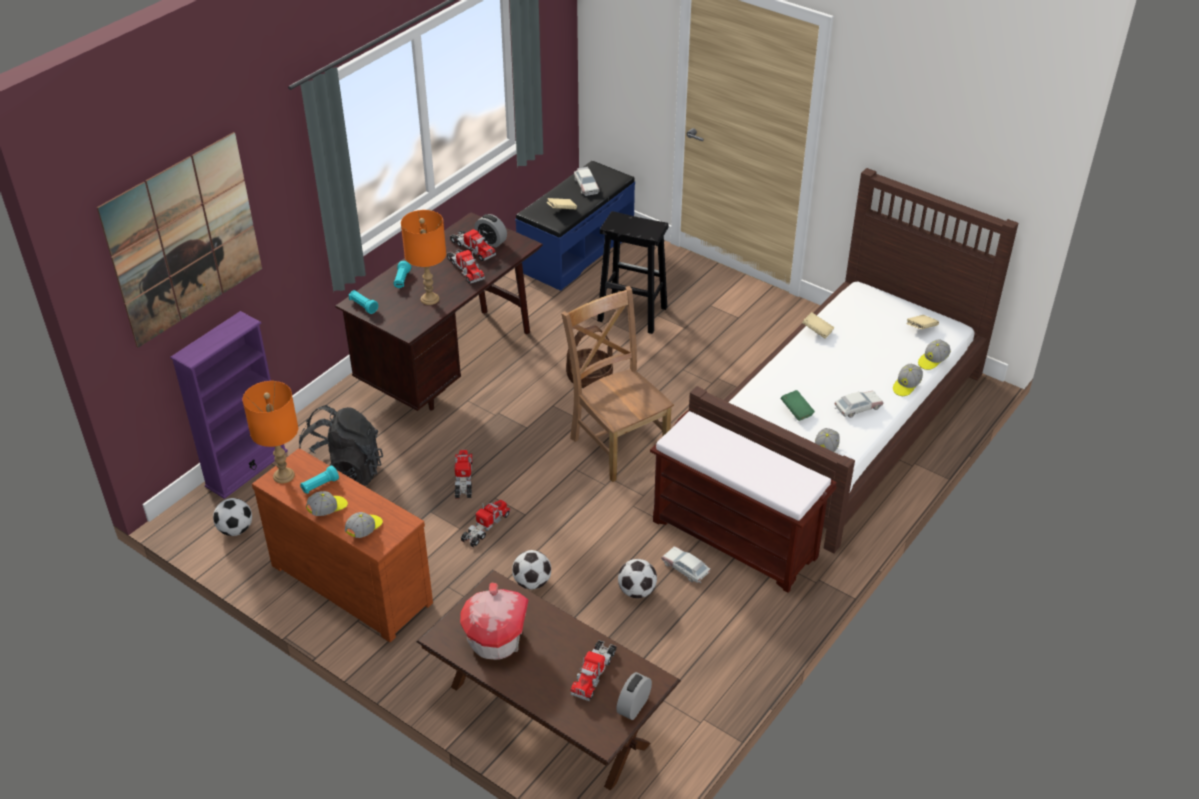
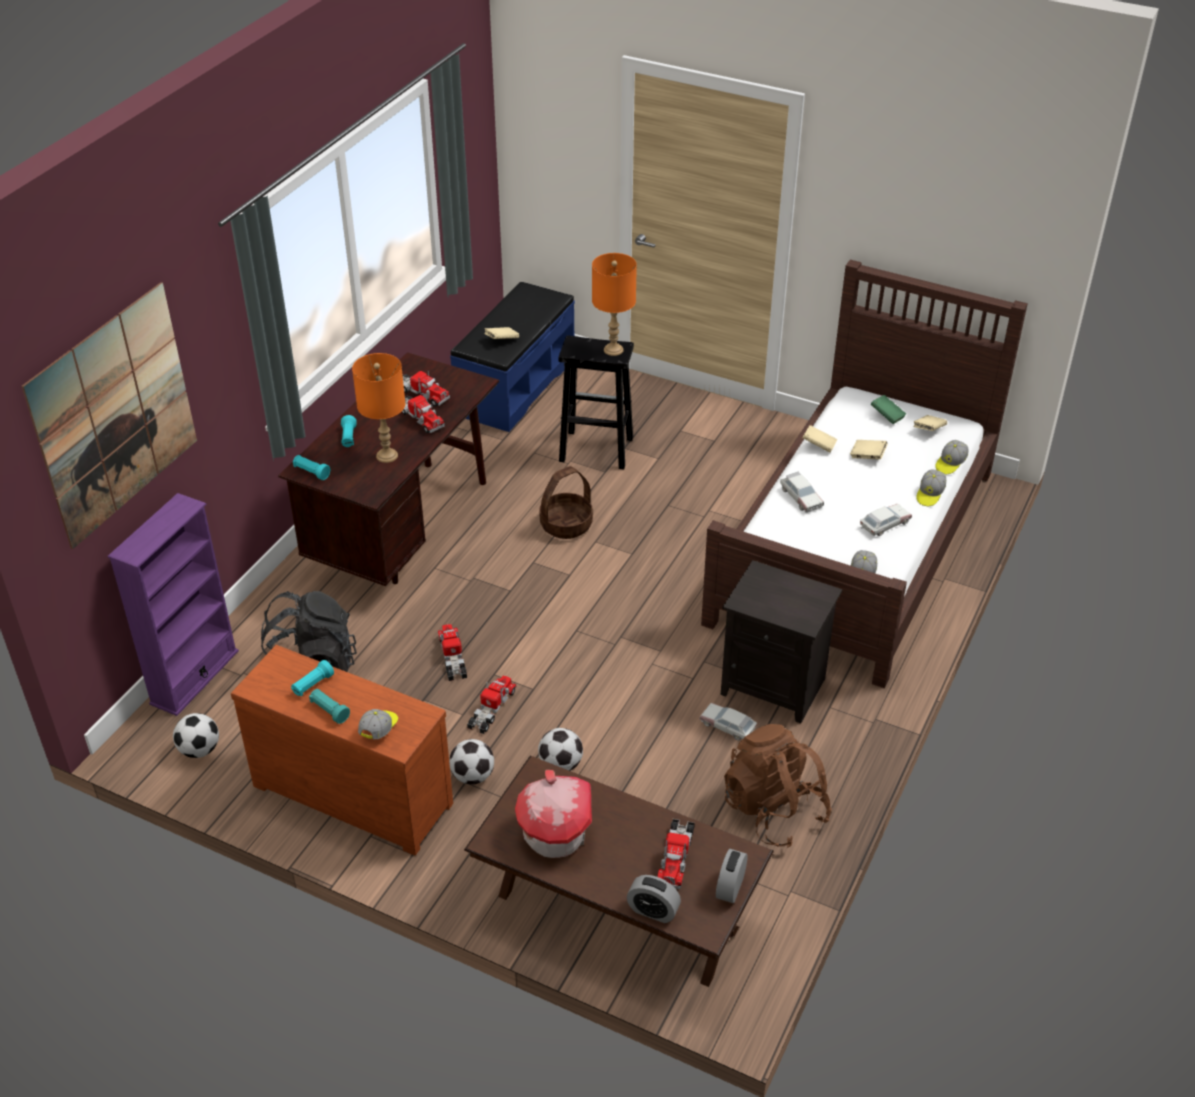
camera: 10 degrees left, 0 degrees up
orange table lamp [243,381,298,483] -> orange table lamp moved to [592,253,637,356]
cap [306,491,348,516] -> turquoise flashlight [309,689,350,724]
alarm clock [474,214,507,248] -> alarm clock moved to [627,875,681,923]
brown chair [561,286,674,482] -> none
toy car [574,167,600,196] -> toy car moved to [780,472,824,513]
football [618,559,657,598] -> football moved to [449,739,494,785]
brown bench [650,410,837,593] -> black nightstand [721,560,842,723]
green book [780,390,815,421] -> green book moved to [871,395,906,424]
none -> brown backpack [724,724,832,847]
none -> beige book [850,440,888,460]

